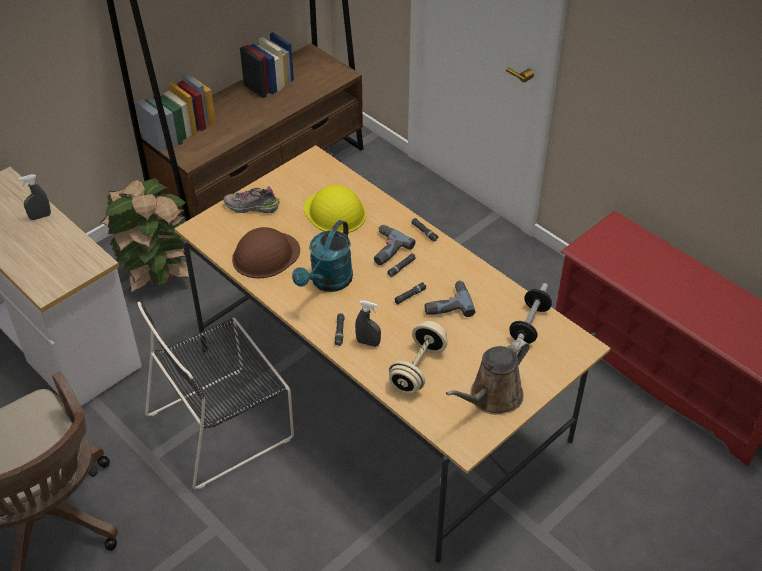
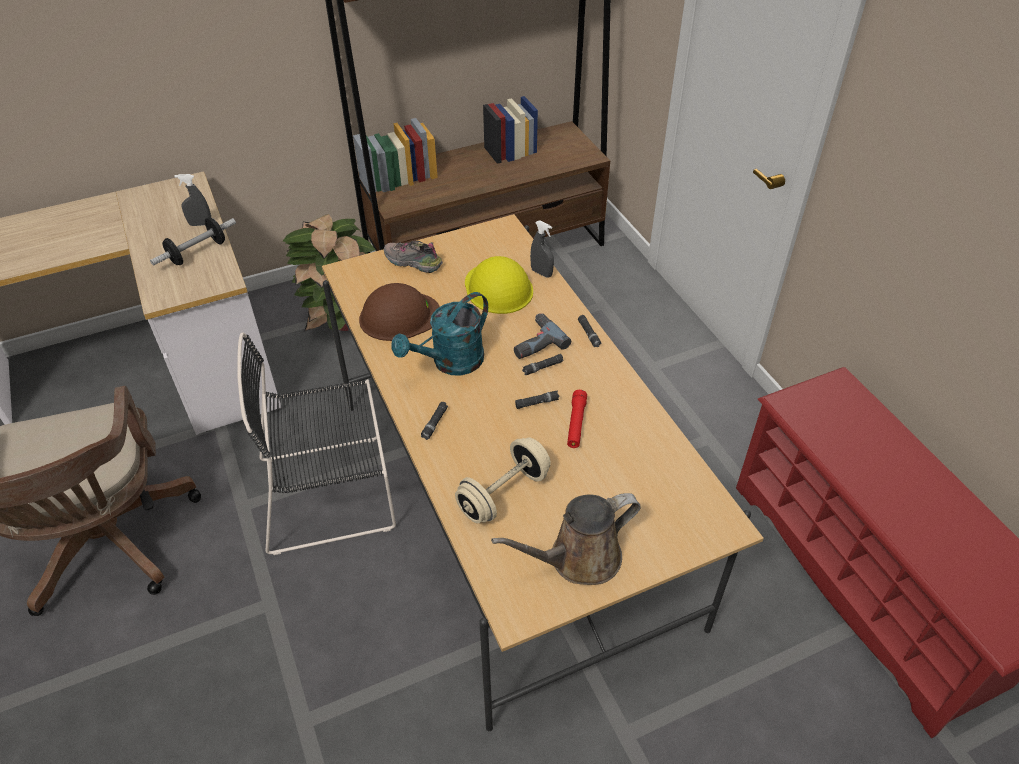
camera: 20 degrees right, 0 degrees up
grey spray bottle [355,300,381,347] -> grey spray bottle moved to [530,220,554,278]
power drill [425,280,475,317] -> red flashlight [567,390,587,448]
dumbbell [509,283,552,344] -> dumbbell moved to [150,218,236,266]

